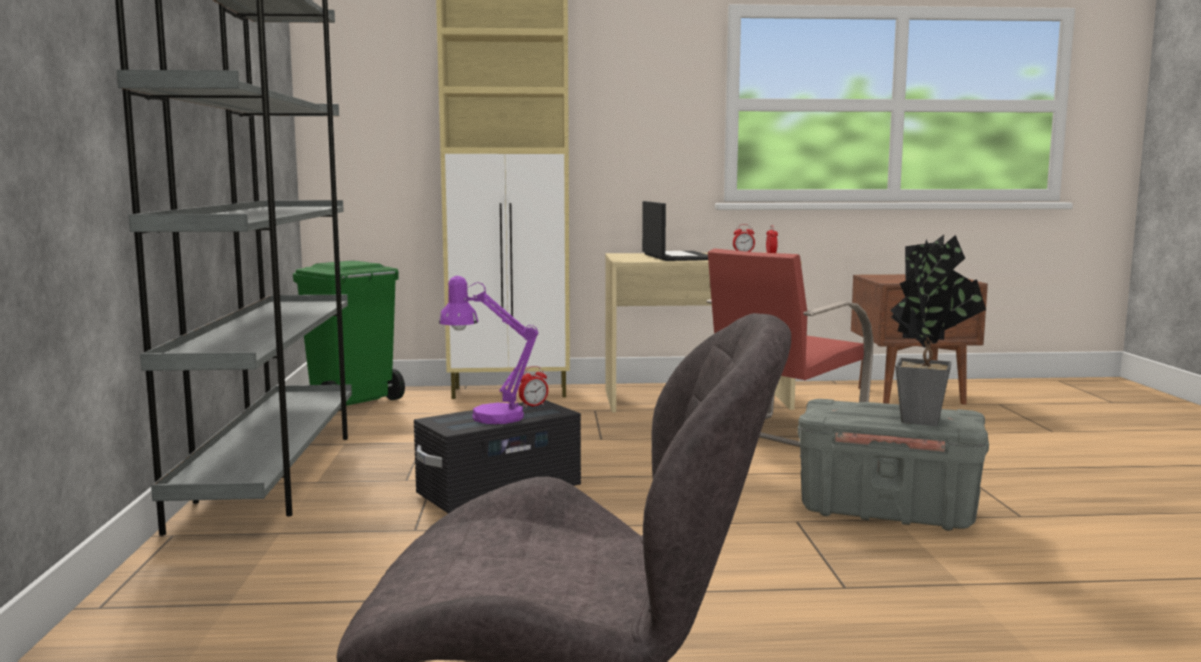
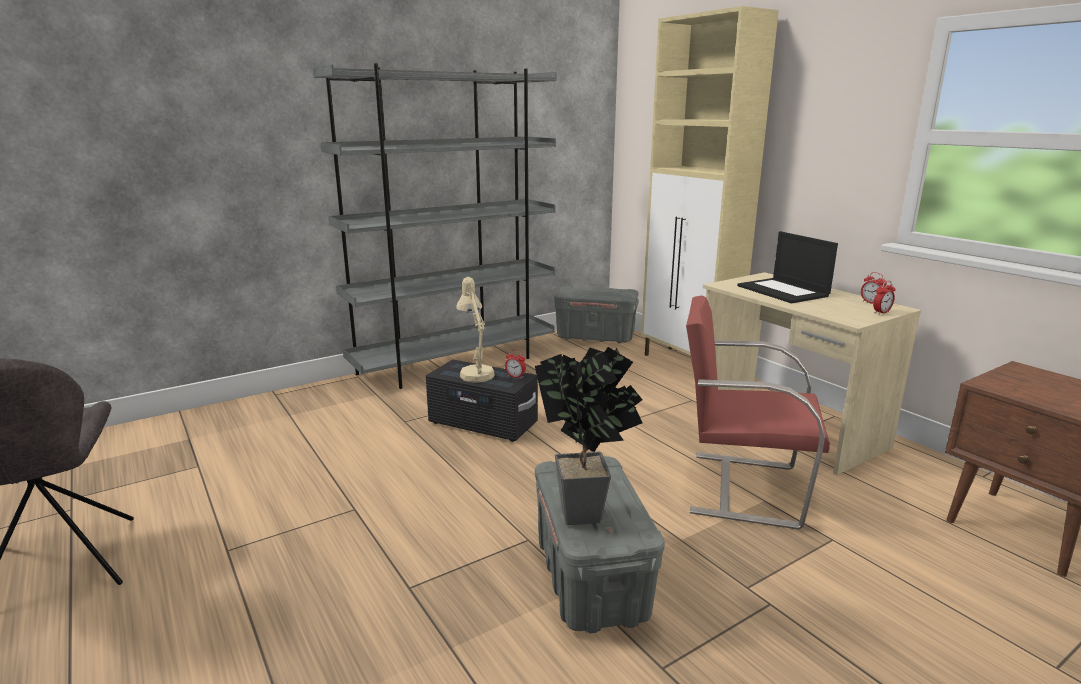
camera: 60 degrees right, 10 degrees up
green trash can [293,260,405,406] -> grey storage box [554,286,639,343]
purple table lamp [439,276,538,424] -> beige table lamp [456,277,495,383]
laptop [642,201,708,261] -> laptop turned 105 degrees clockwise [737,231,838,303]

